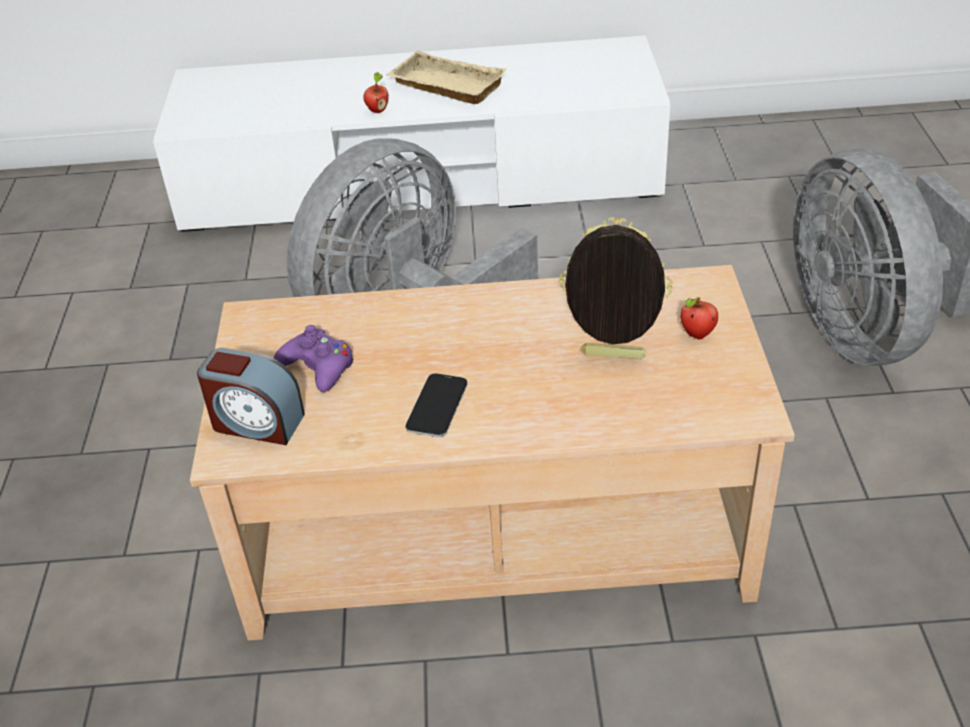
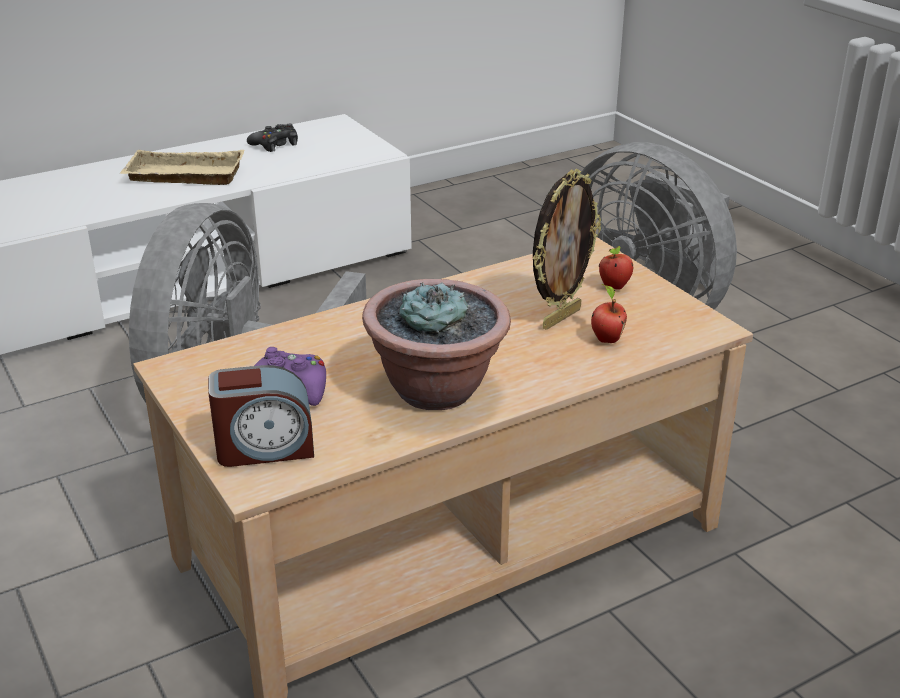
camera: 30 degrees left, 10 degrees down
apple [363,72,388,113] -> apple moved to [591,284,627,343]
phone [405,373,467,437] -> potted plant [362,279,511,410]
picture frame [559,217,673,359] -> picture frame turned 150 degrees clockwise [533,169,601,330]
none -> black game controller [247,124,298,152]

